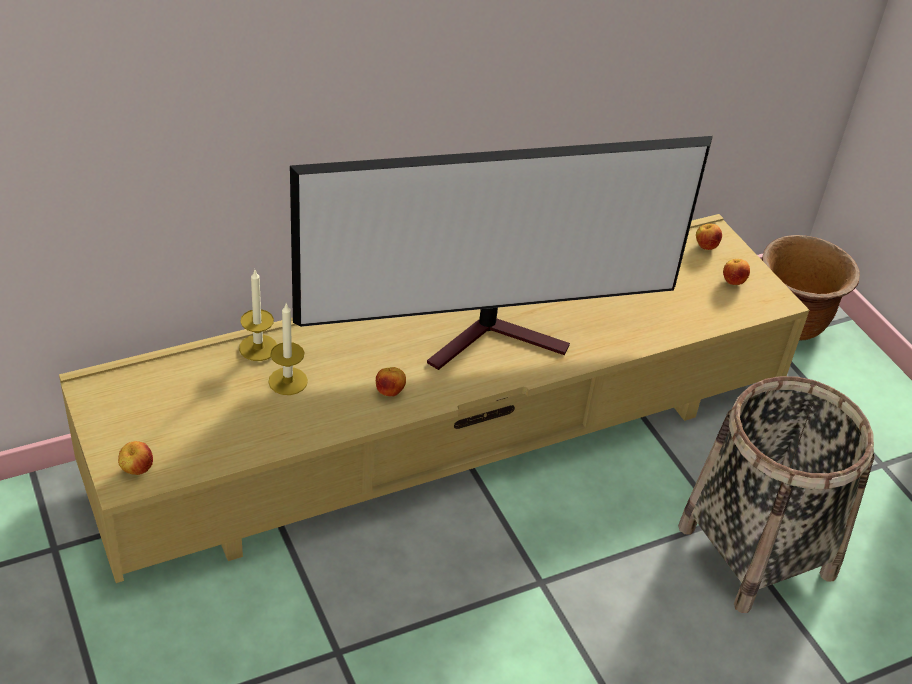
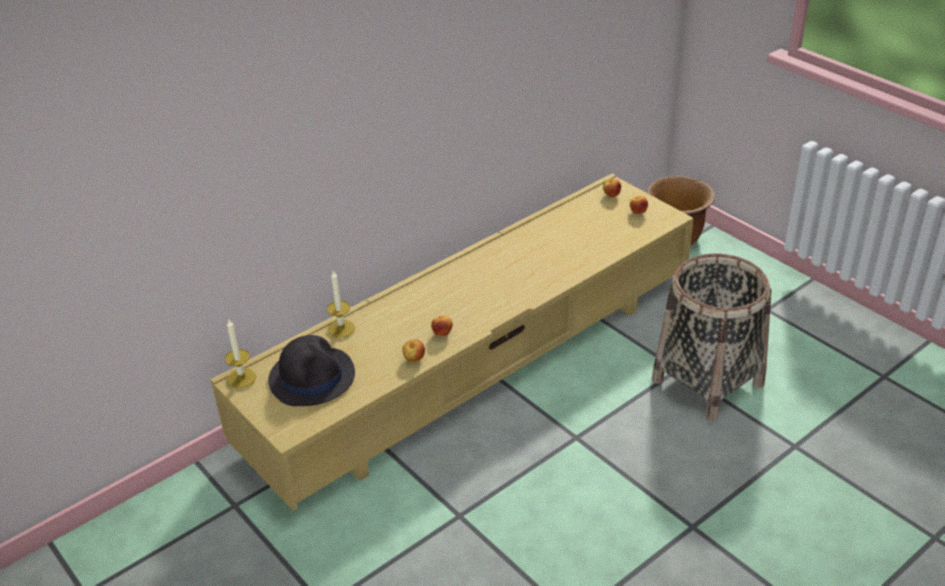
camera: 10 degrees left, 5 degrees down
apple [118,441,153,475] -> apple moved to [402,339,425,362]
candle [268,302,308,395] -> candle moved to [225,320,256,388]
television [290,136,713,370] -> none
none -> black hat [268,335,355,406]

